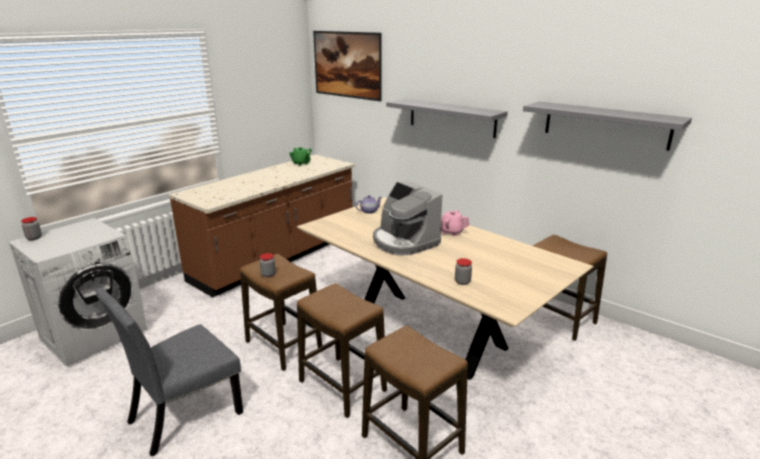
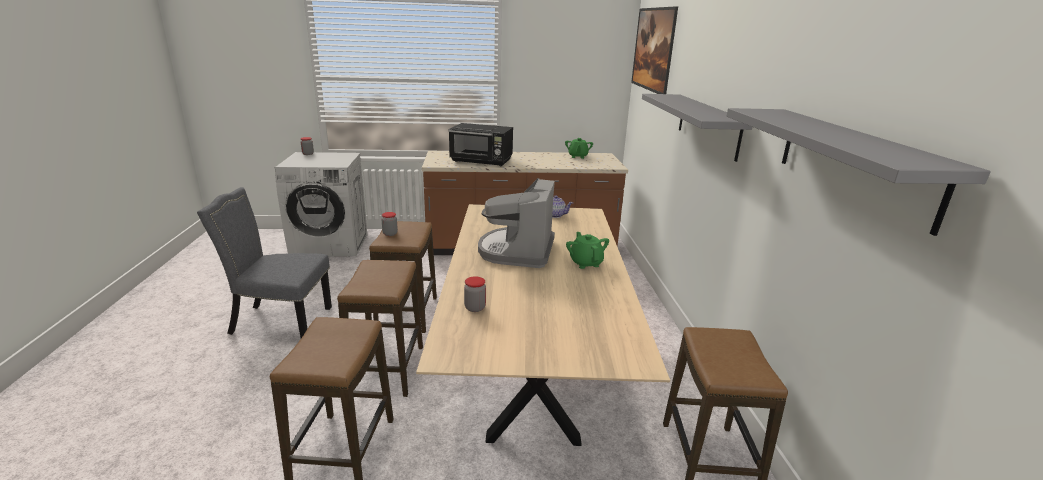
camera: 45 degrees right, 0 degrees up
pink teapot [441,210,470,236] -> green teapot [566,232,609,269]
none -> black microwave [448,123,513,166]

